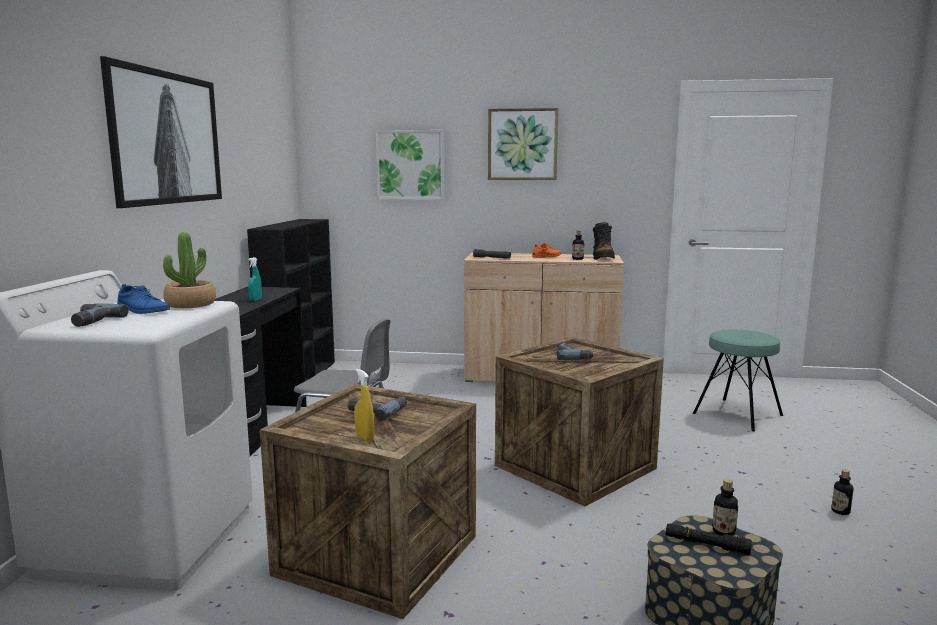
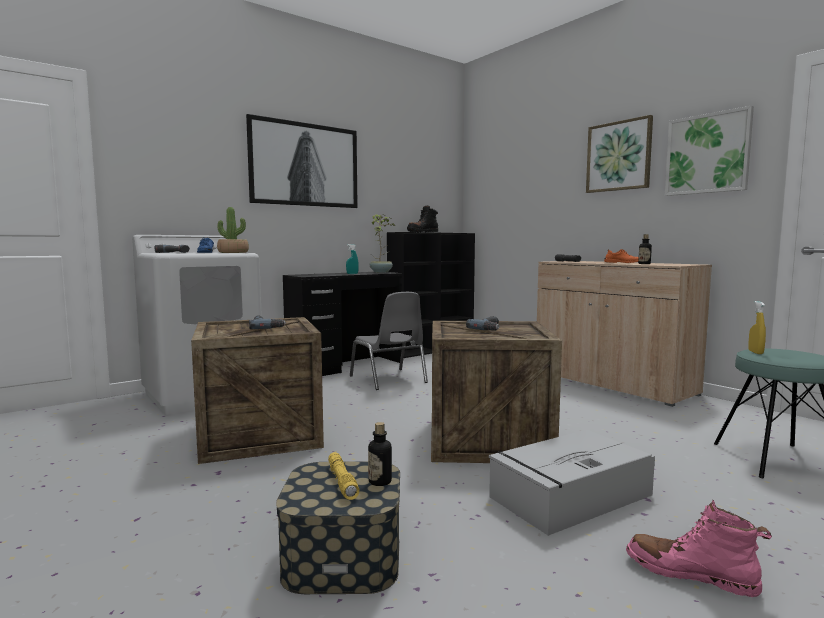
camera: 45 degrees right, 5 degrees down
yellow spray bottle [354,369,374,441] -> yellow spray bottle moved to [748,301,766,354]
picture [376,130,444,200] -> picture moved to [665,105,754,196]
black boot [593,222,615,260] -> black boot moved to [407,206,438,232]
black flashlight [666,523,752,555] -> yellow flashlight [328,452,360,500]
bottle [832,469,853,515] -> pink boot [626,500,772,598]
none -> potted plant [370,214,396,273]
none -> grey storage box [489,430,655,536]

